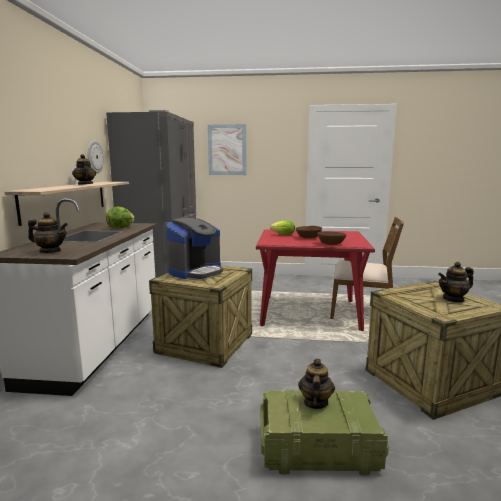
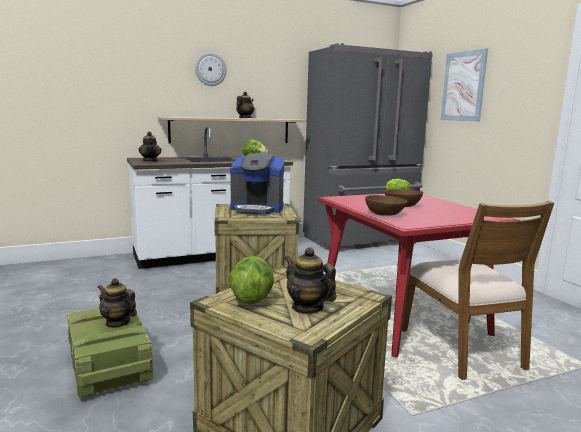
camera: 60 degrees right, 0 degrees up
wall clock [87,141,104,174] -> wall clock moved to [195,52,227,86]
teapot [298,358,335,409] -> teapot turned 135 degrees counterclockwise [98,278,137,328]
none -> lettuce [229,256,274,305]

